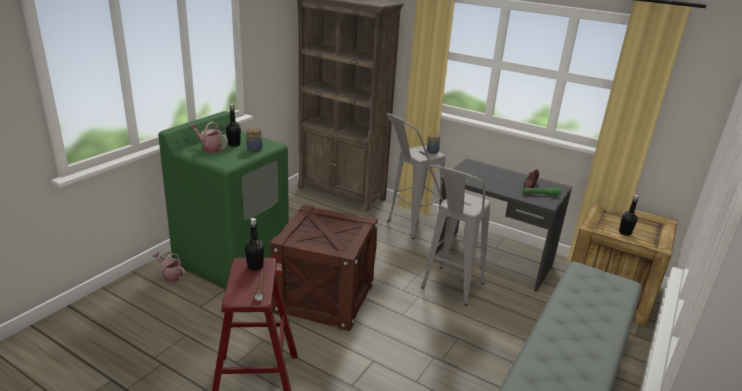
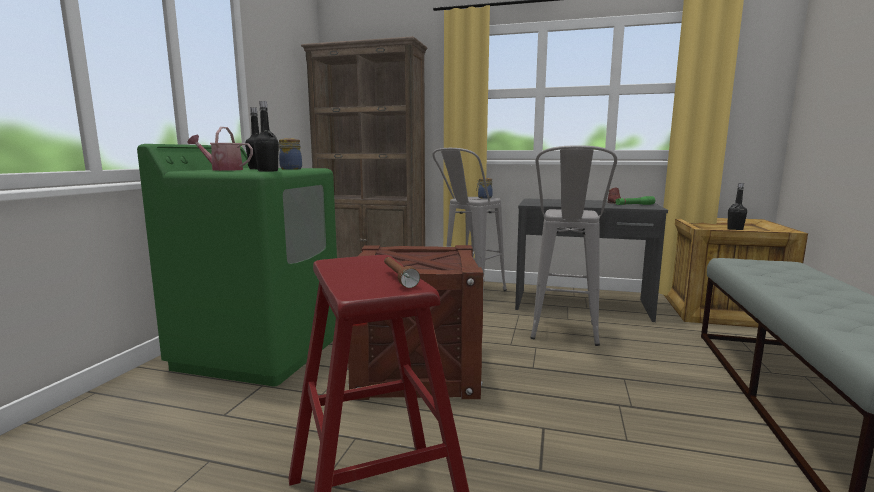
camera: 15 degrees left, 15 degrees down
watering can [152,252,185,283] -> none
black bottle [245,218,264,271] -> black bottle moved to [254,101,279,172]

